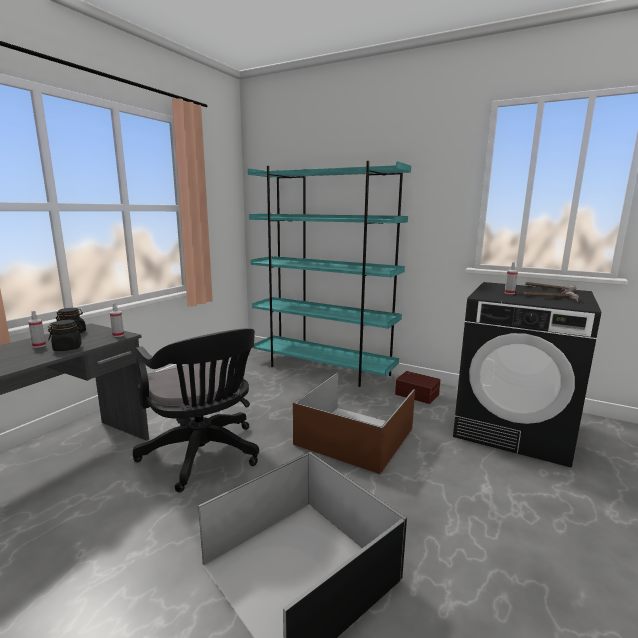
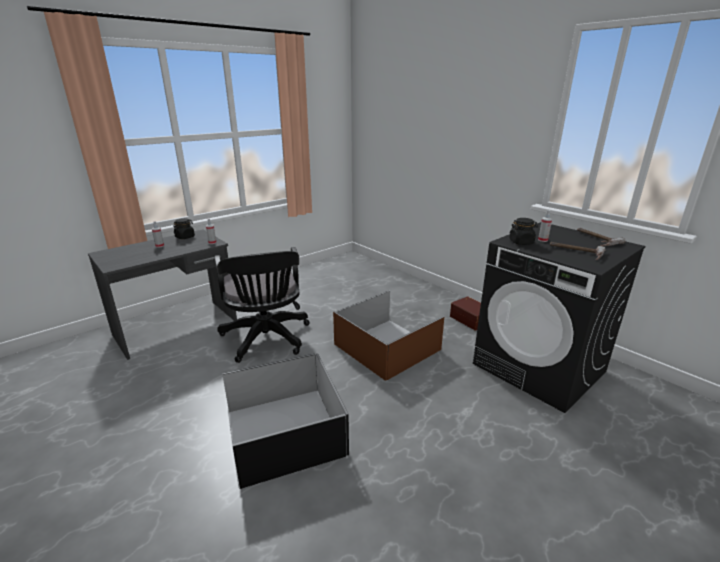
camera: 20 degrees right, 10 degrees up
black jar [48,320,83,351] -> black jar moved to [509,218,538,245]
turquoise bookcase [248,161,411,387] -> none

